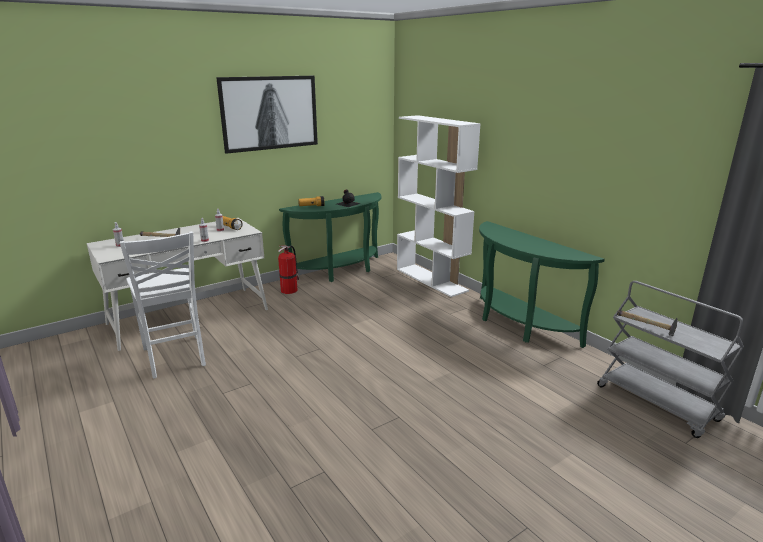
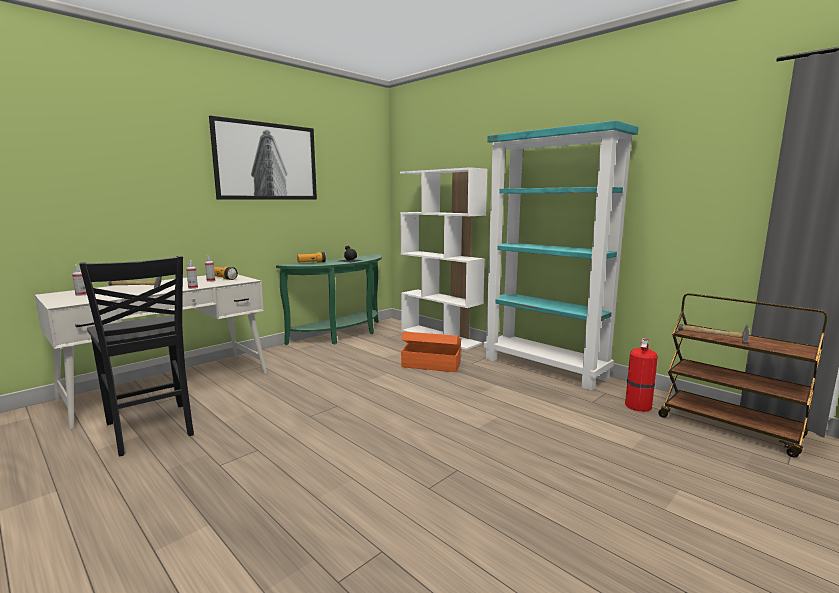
camera: 10 degrees left, 10 degrees down
white chair [120,231,206,378] -> black chair [79,256,194,456]
fire extinguisher [278,245,299,294] -> fire extinguisher moved to [625,338,658,412]
green console table [479,221,605,348] -> turquoise bookcase [483,120,639,391]
grey cart [597,281,744,438] -> brown cart [658,293,827,458]
none -> orange storage box [401,332,461,372]

